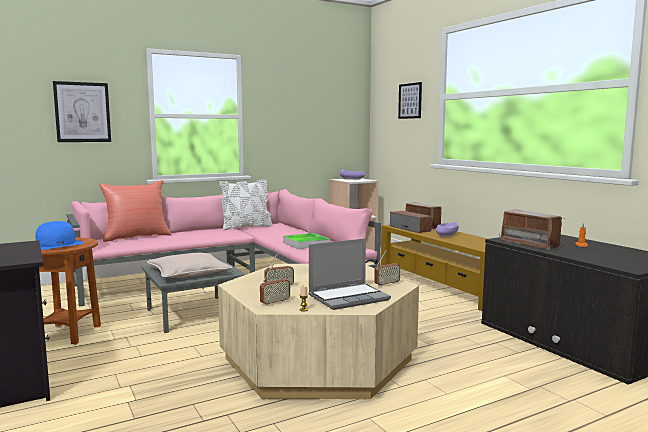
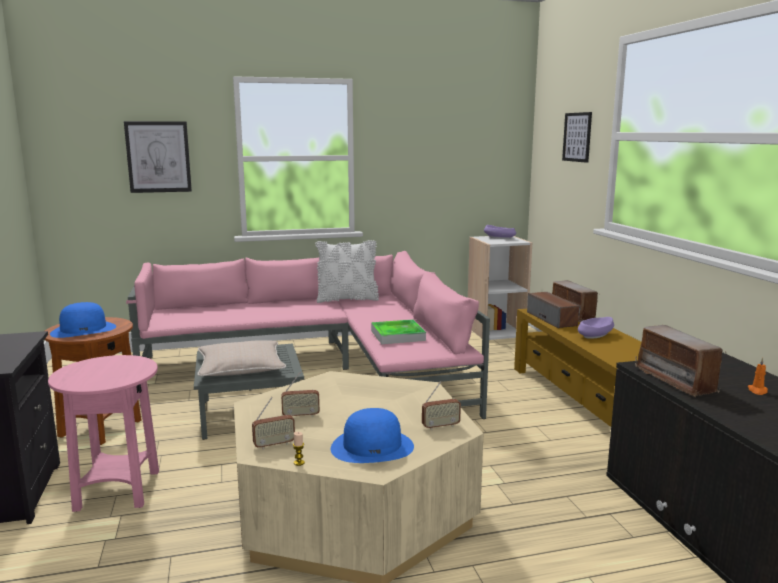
camera: 15 degrees right, 5 degrees up
red pillow [99,180,172,242] -> none
laptop [308,238,391,310] -> blue hat [331,408,414,463]
none -> pink side table [48,355,159,512]

